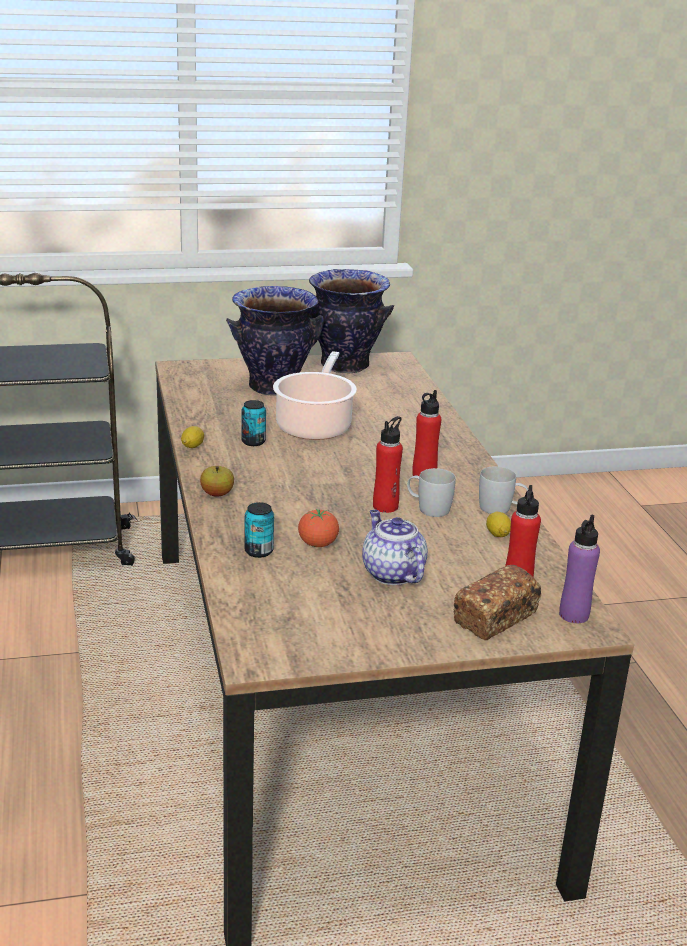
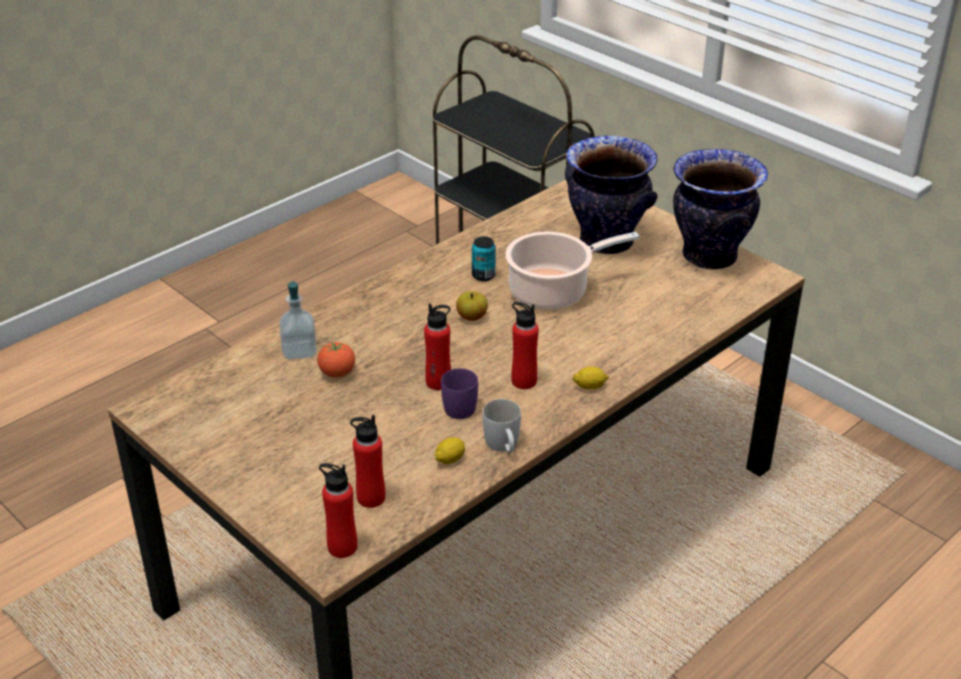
camera: 60 degrees right, 10 degrees up
lemon [181,426,204,448] -> lemon moved to [572,367,609,389]
apple [200,466,234,497] -> apple moved to [456,291,488,321]
can [244,502,274,558] -> soap dispenser [279,281,317,360]
teapot [362,510,428,585] -> none
white mug [407,468,456,517] -> purple mug [441,368,478,419]
bread [453,565,542,640] -> none
purple bottle [559,515,600,623] -> red bottle [319,463,357,558]

